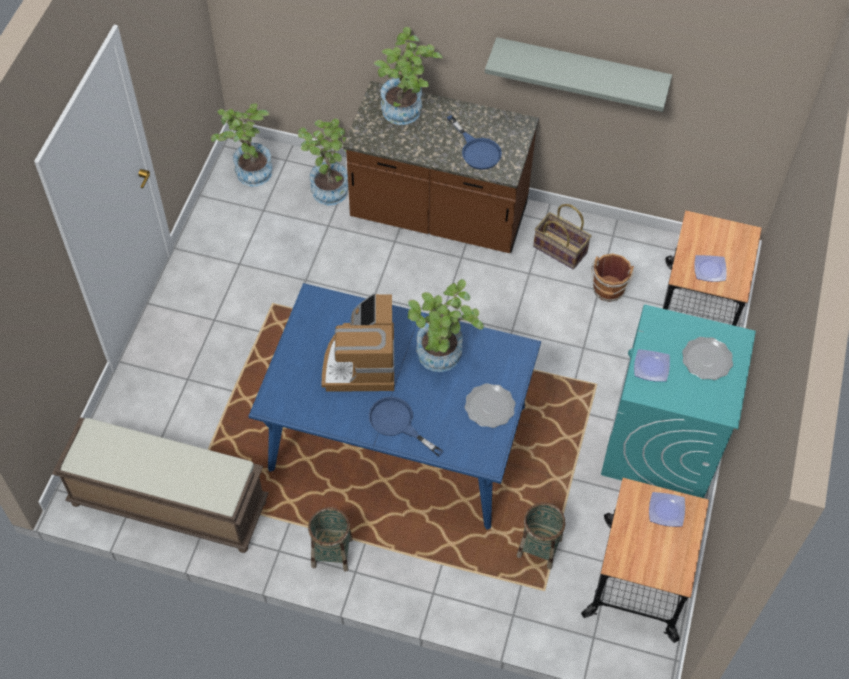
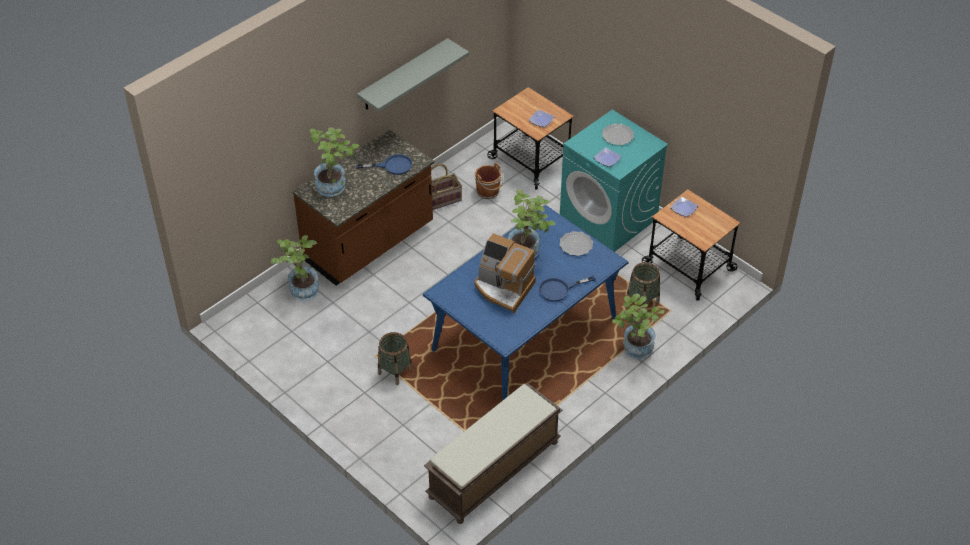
camera: 60 degrees left, 10 degrees down
potted plant [211,103,273,186] -> potted plant moved to [612,294,665,359]
basket [308,507,353,572] -> basket moved to [378,332,413,385]

